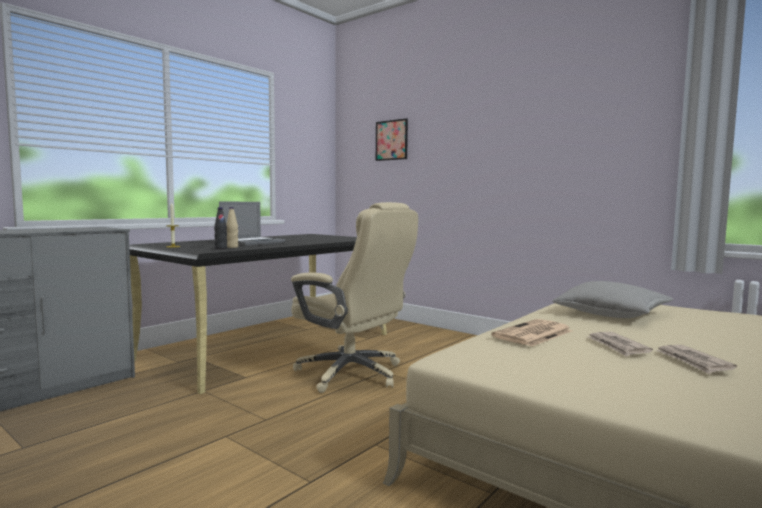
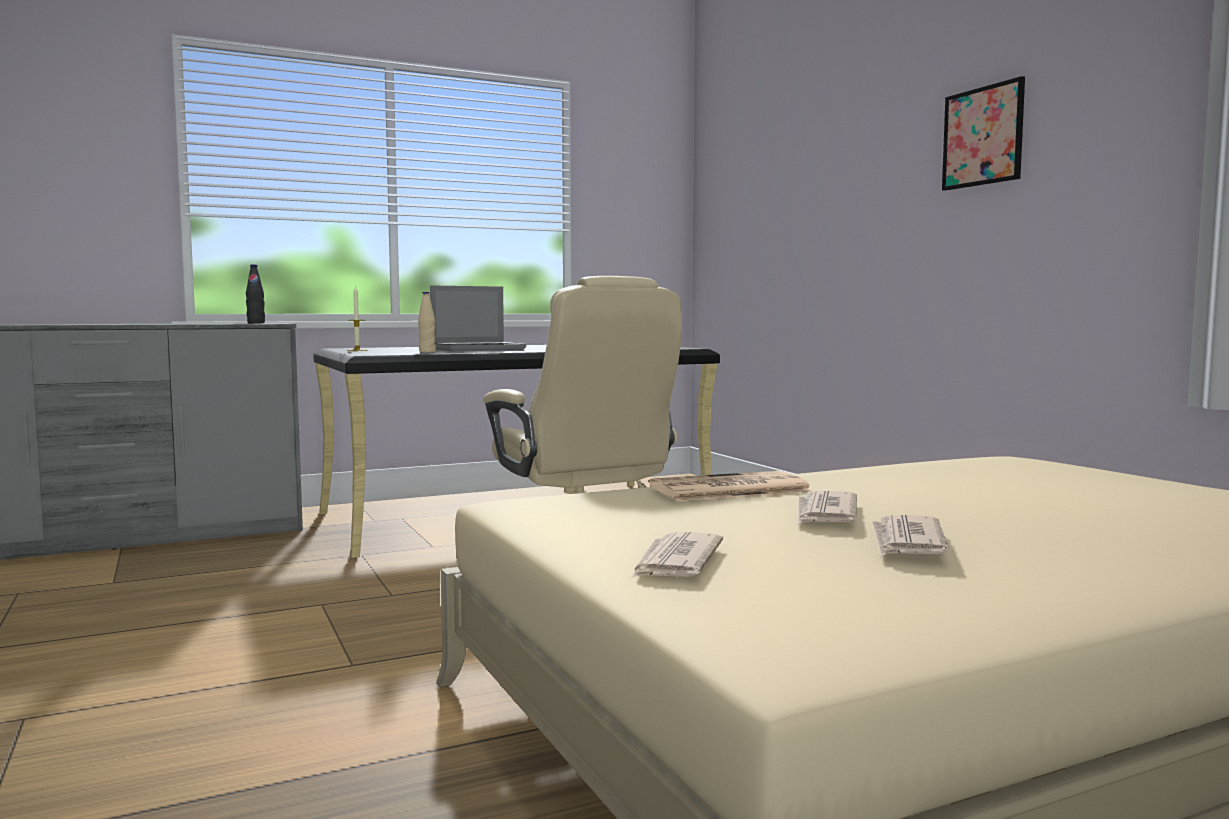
camera: 25 degrees right, 0 degrees up
black bottle [214,207,227,249] -> black bottle moved to [246,264,265,323]
picture [376,118,408,161] -> picture moved to [942,76,1025,191]
grey pillow [552,281,673,318] -> none
none -> newspaper [632,532,723,578]

